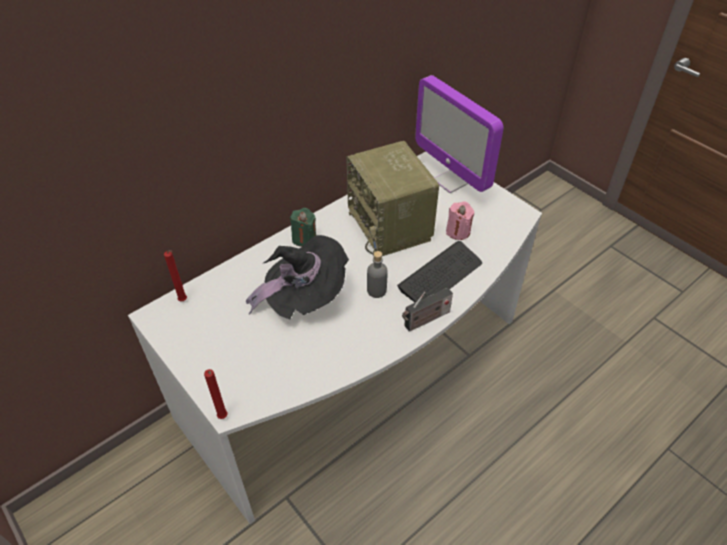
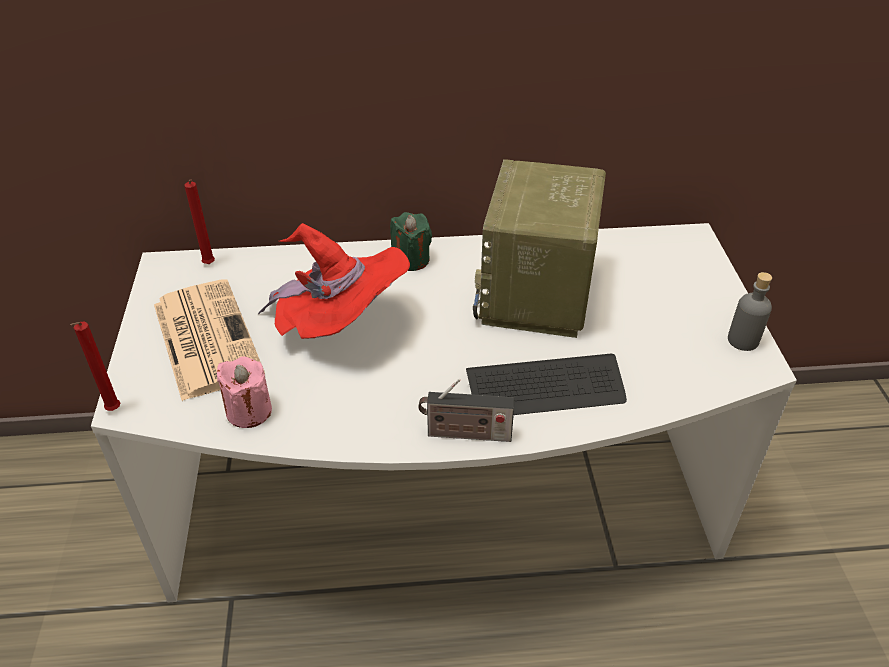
camera: 35 degrees right, 5 degrees down
black hat [246,235,349,319] -> red hat [258,223,410,339]
grey bottle [367,251,388,298] -> grey bottle moved to [728,272,772,351]
monitor [415,75,504,193] -> none
pink candle [446,201,474,240] -> pink candle moved to [217,356,272,428]
none -> newspaper [154,280,265,401]

